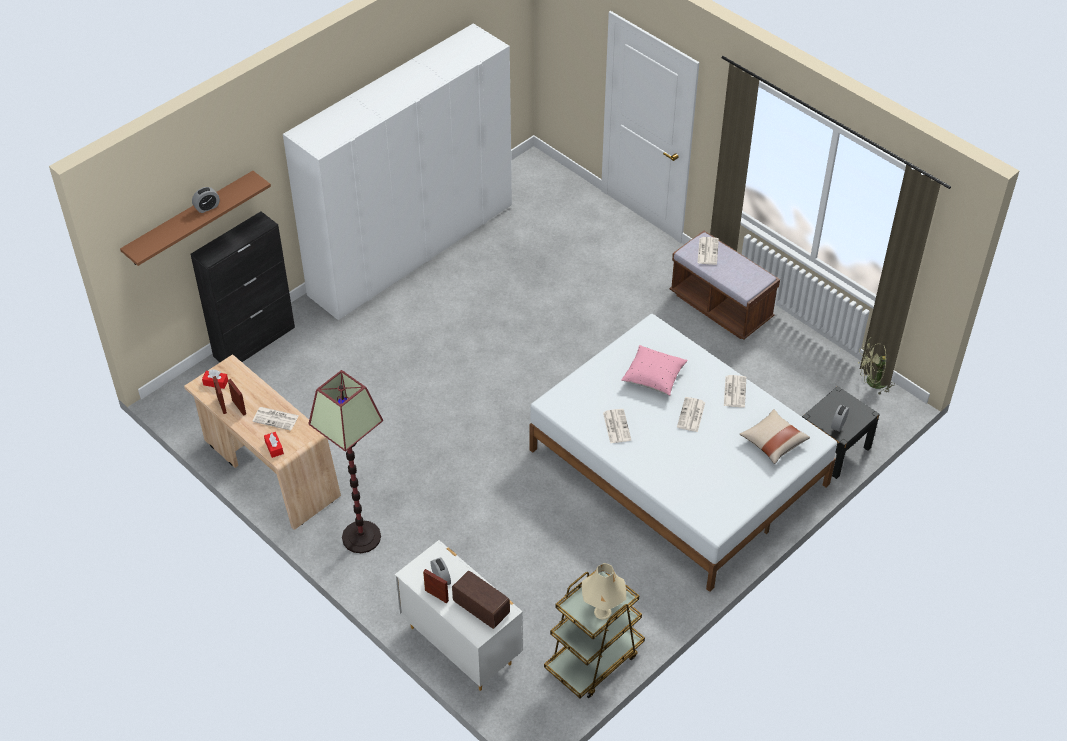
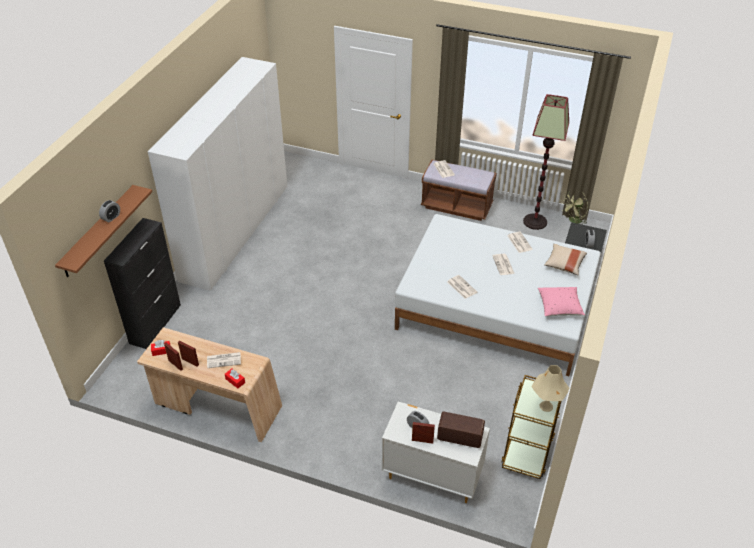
camera: 25 degrees left, 5 degrees down
floor lamp [308,370,383,553] -> floor lamp moved to [523,94,569,230]
pink pillow [621,345,687,396] -> pink pillow moved to [538,287,585,316]

